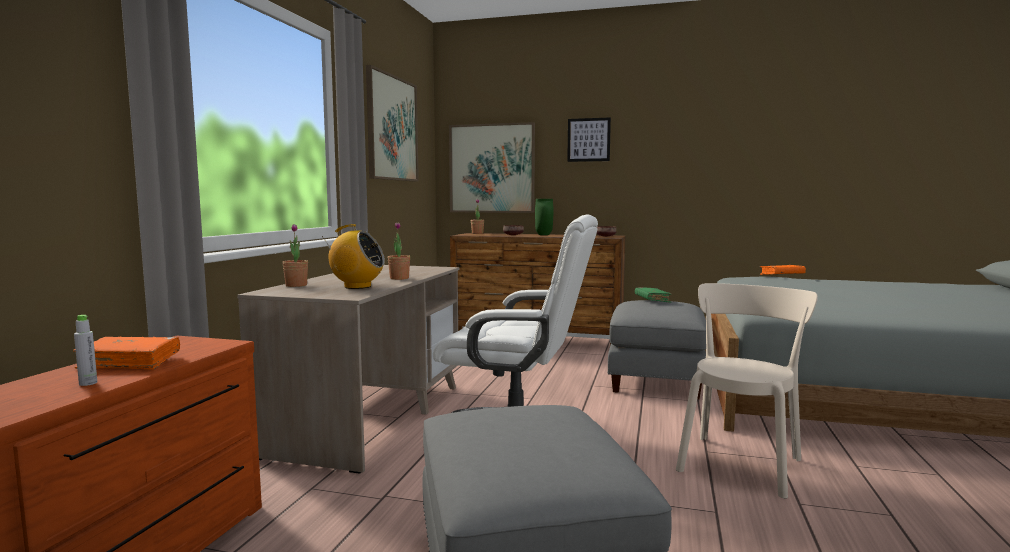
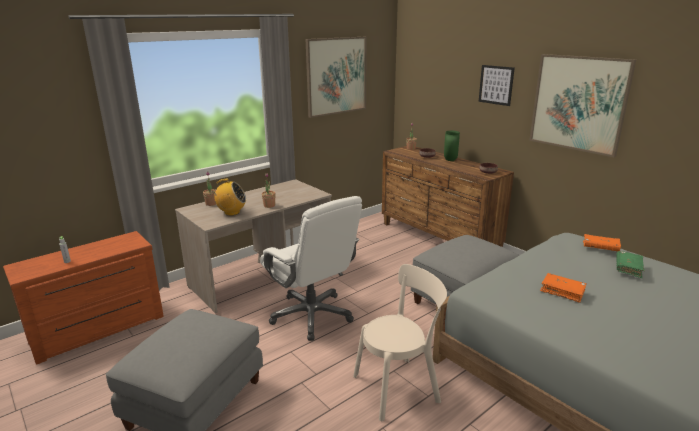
camera: 35 degrees right, 15 degrees up
orange book [73,336,180,370] -> orange book moved to [540,273,586,303]
radio [322,224,385,289] -> radio turned 45 degrees counterclockwise [212,179,247,216]
picture [449,122,535,213] -> picture moved to [529,54,636,157]
green book [635,287,672,303] -> green book moved to [616,251,645,278]

